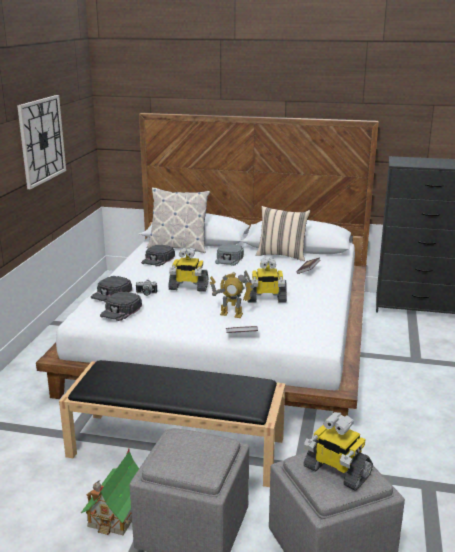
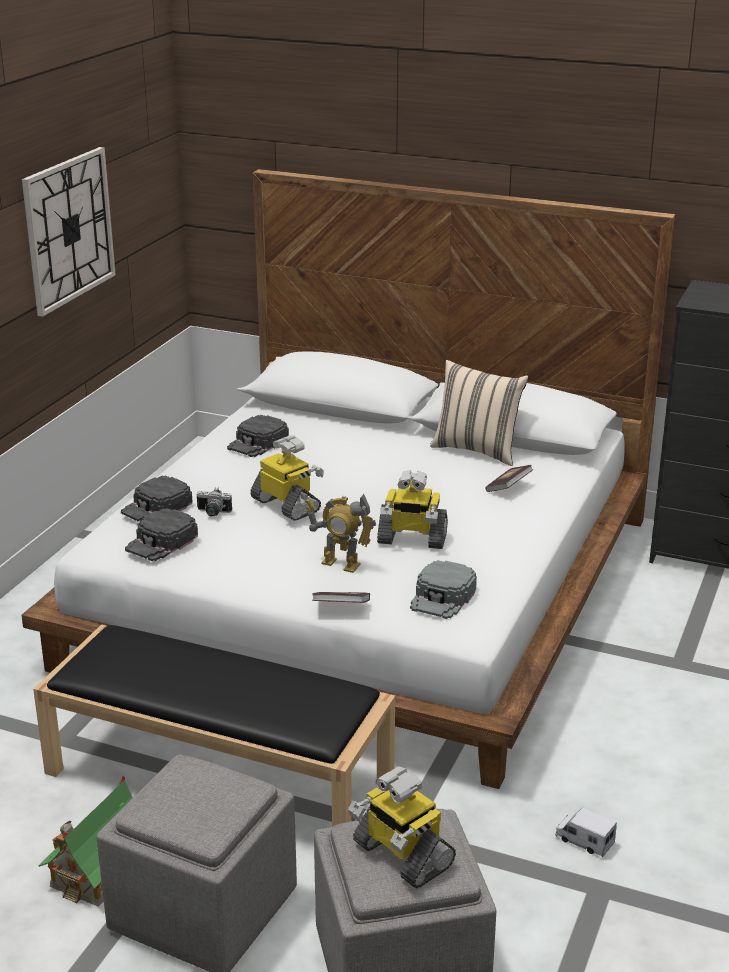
camera: 10 degrees right, 5 degrees up
pillow [147,187,210,253] -> none
toy robot [168,247,209,292] -> toy robot turned 150 degrees counterclockwise [250,435,324,521]
grey cap [215,244,244,266] -> grey cap moved to [410,560,477,619]
none -> toy truck [555,807,617,857]

